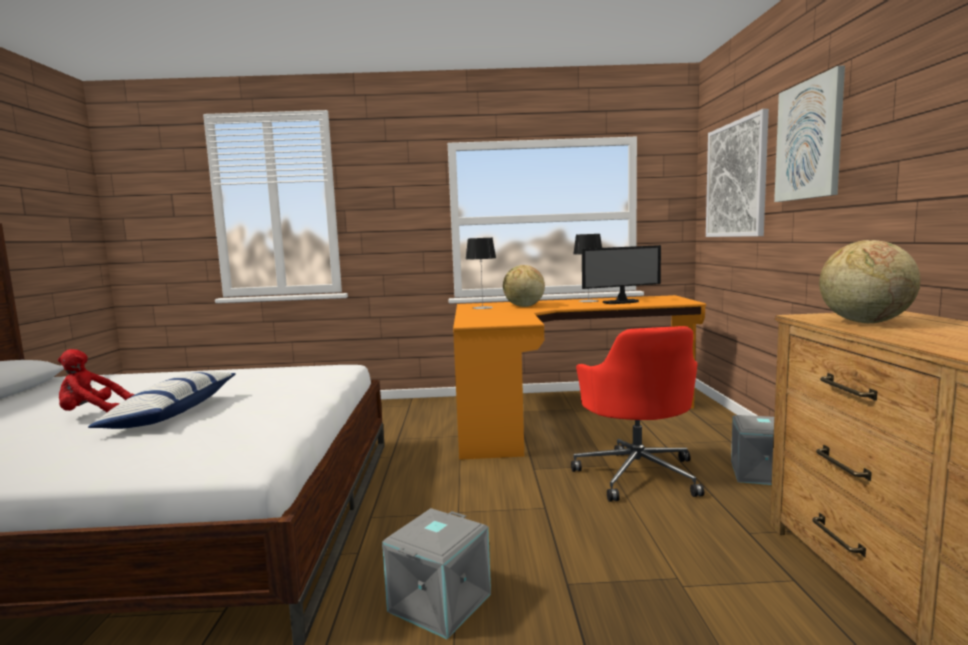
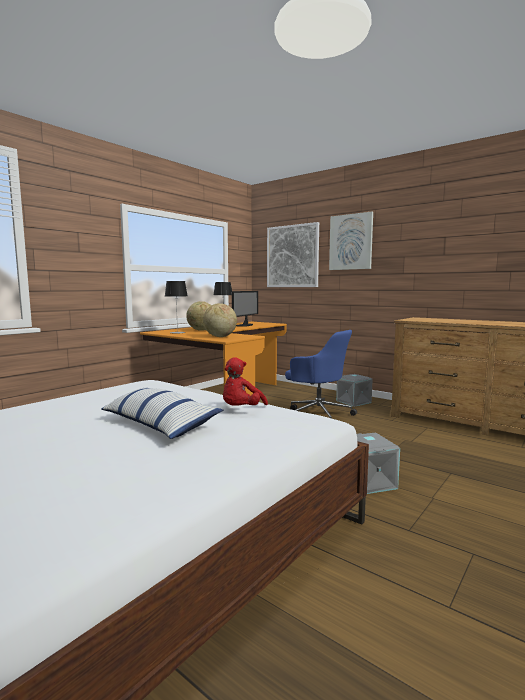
camera: 50 degrees left, 0 degrees up
red plush toy [58,349,135,412] -> red plush toy moved to [223,357,268,406]
red office chair [571,326,704,502] -> blue office chair [285,330,357,418]
globe [819,240,920,323] -> globe moved to [203,303,237,337]

